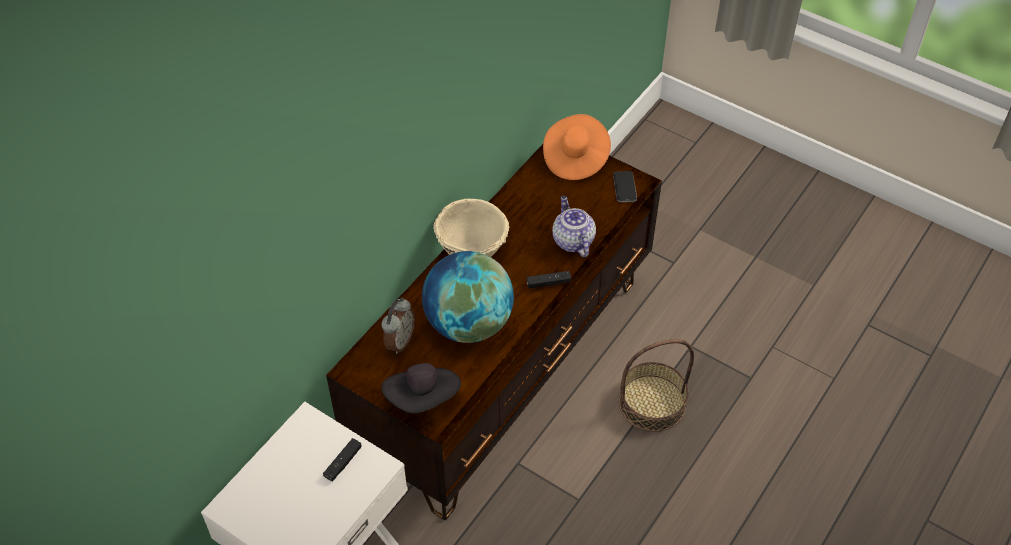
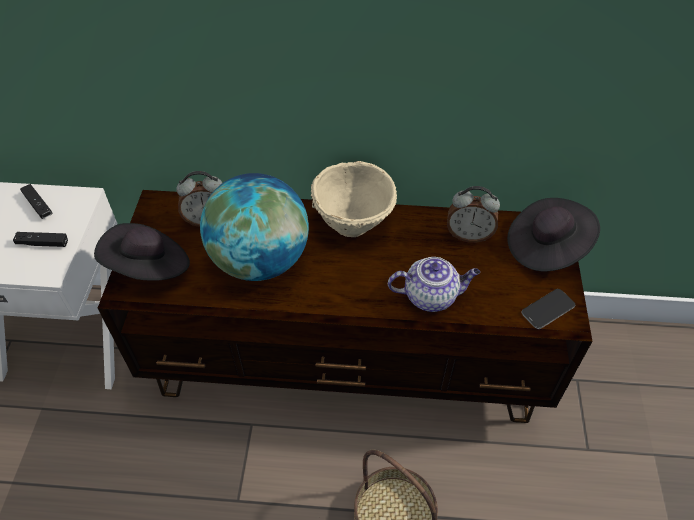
camera: 60 degrees right, 0 degrees up
black game controller [527,271,571,288] -> black game controller moved to [20,184,52,219]
orange hat [543,114,611,180] -> black hat [507,198,600,272]
teapot [552,196,596,257] -> teapot turned 45 degrees clockwise [388,257,480,312]
none -> alarm clock [447,186,500,243]

